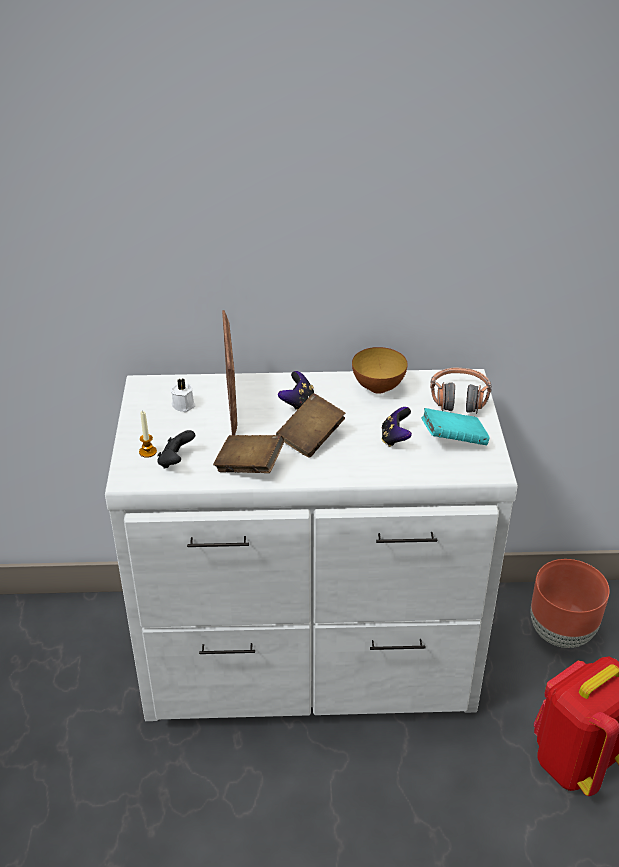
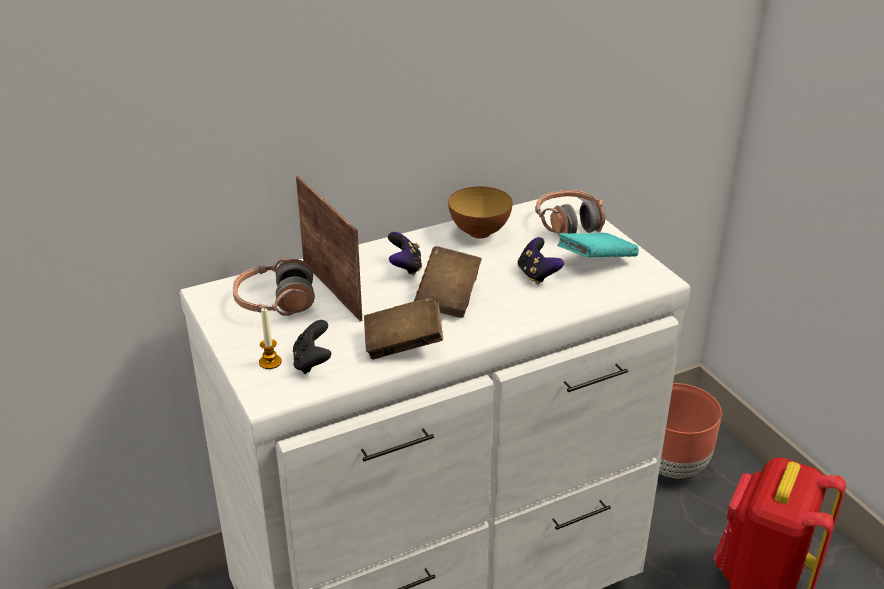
camera: 25 degrees left, 5 degrees down
white candle [170,378,196,412] -> headphones [233,258,315,316]

